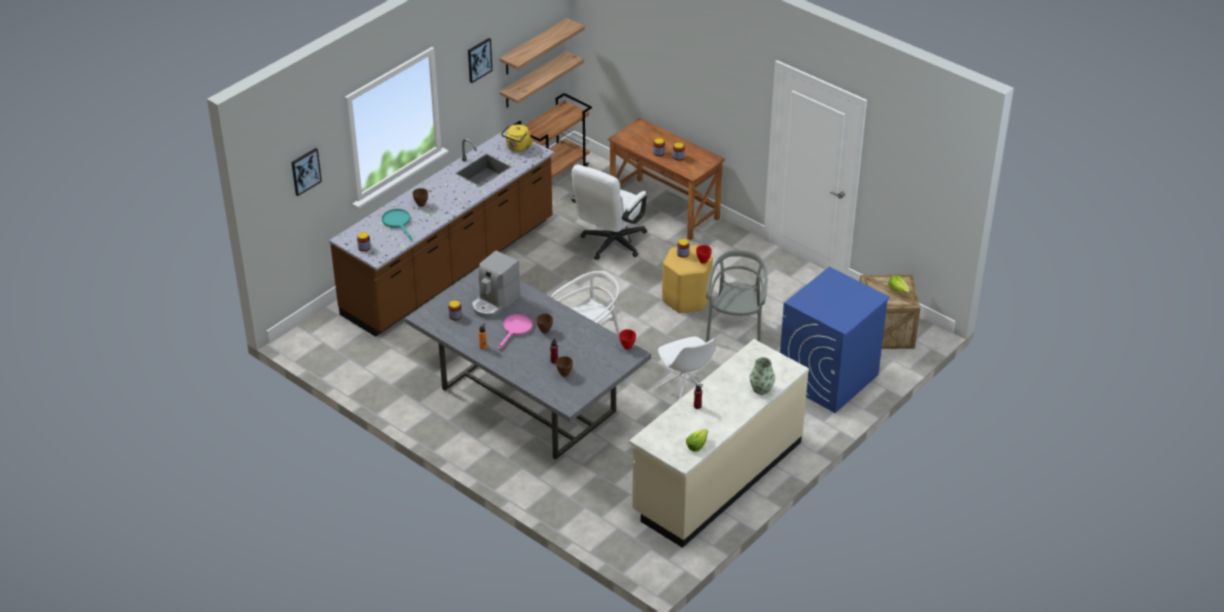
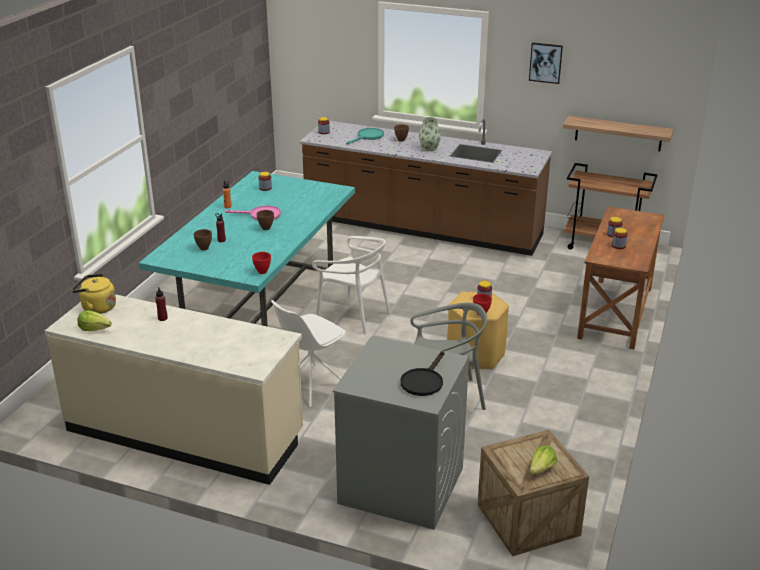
camera: 70 degrees right, 10 degrees down
picture [291,148,322,196] -> none
grey dining table [405,268,651,460] -> turquoise dining table [139,171,355,327]
coffee machine [472,251,520,318] -> none
shelf [500,18,585,74] -> none
yellow kettle [501,124,533,152] -> yellow kettle moved to [72,274,116,314]
white office chair [572,165,647,260] -> none
vase [749,357,775,395] -> vase moved to [419,117,441,151]
blue washing machine [780,267,890,413] -> grey washing machine [333,336,469,530]
none -> black frying pan [400,351,444,396]

